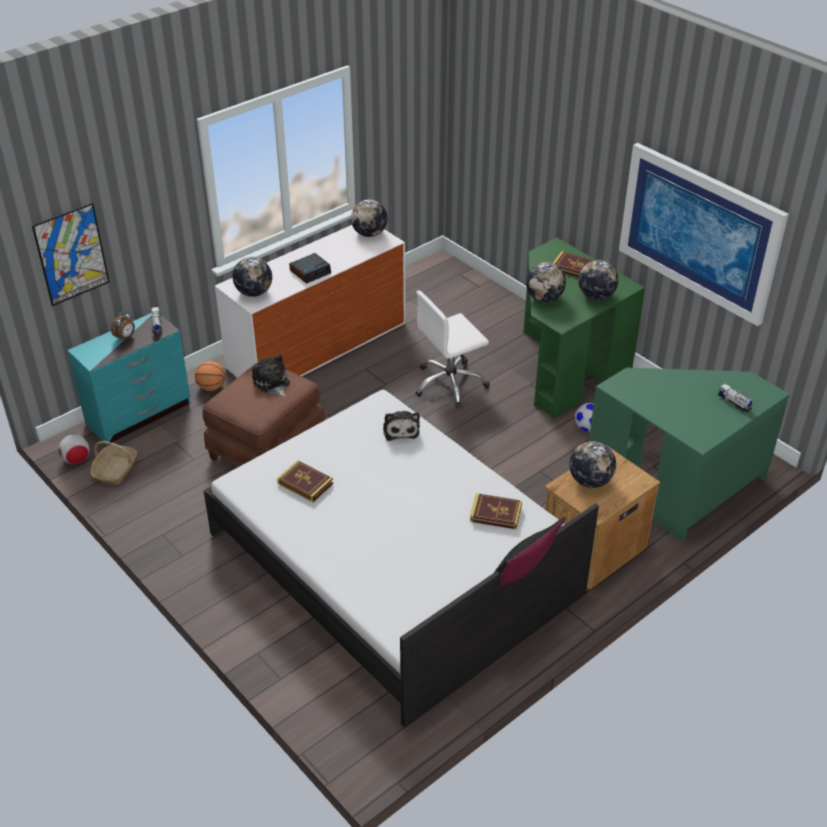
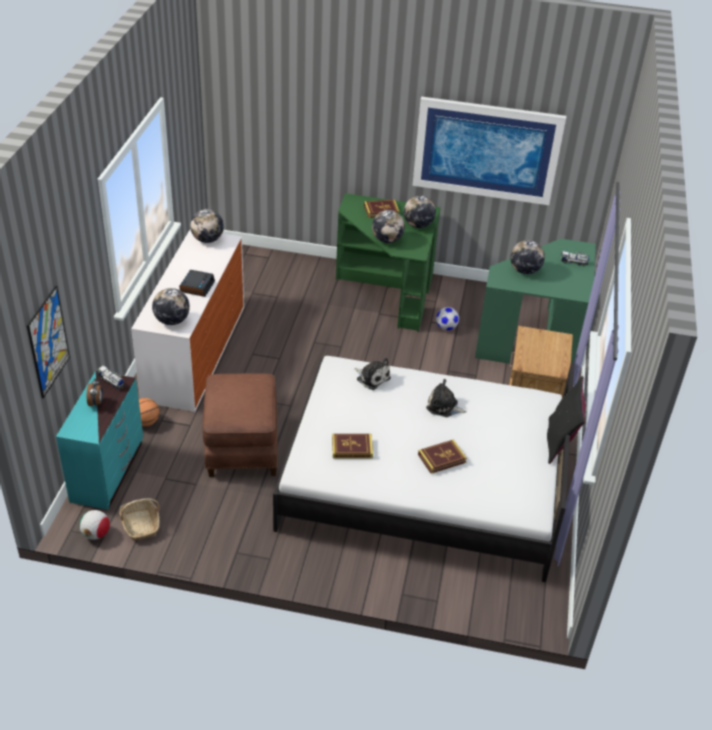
camera: 40 degrees left, 0 degrees up
plush toy [252,354,290,397] -> plush toy moved to [426,379,467,417]
white office chair [415,291,490,408] -> none
book [470,493,522,529] -> book moved to [418,440,467,474]
globe [569,441,616,488] -> globe moved to [510,240,545,274]

